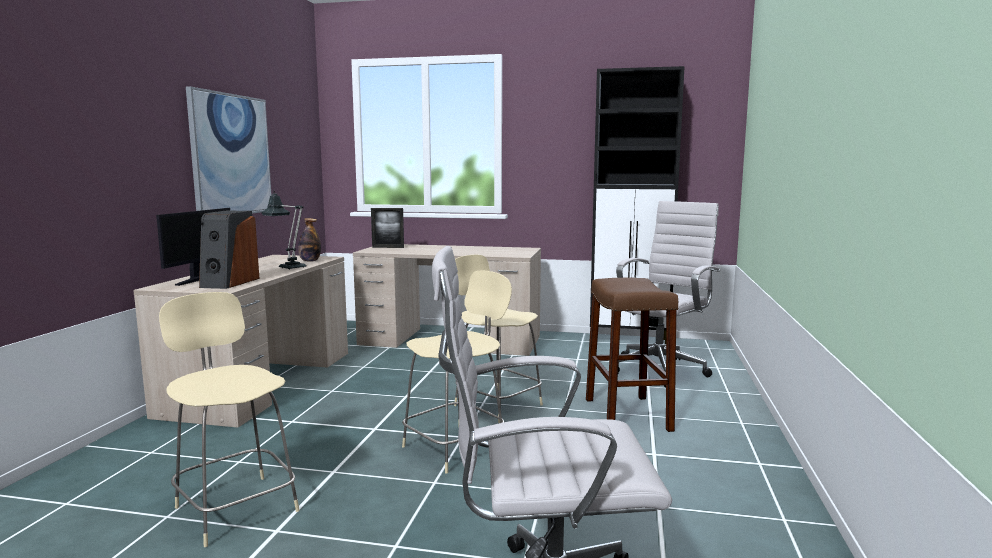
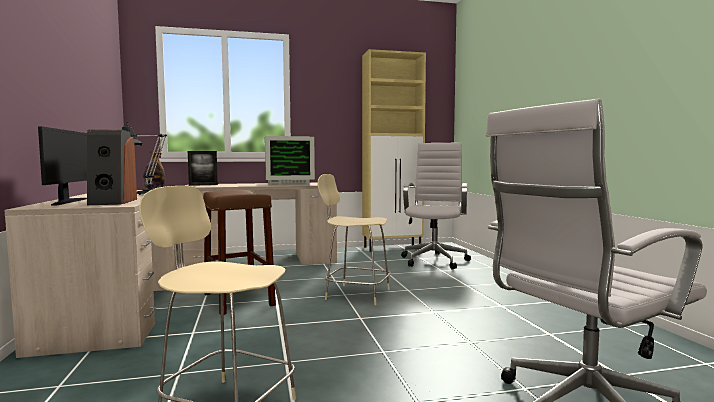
camera: 25 degrees left, 5 degrees down
picture [186,86,272,214] -> none
beige chair [402,270,512,474] -> none
brown stool [586,277,679,432] -> brown stool moved to [203,190,276,315]
black cabinet [590,66,685,344] -> beige cabinet [362,49,426,252]
none -> monitor [265,136,315,186]

